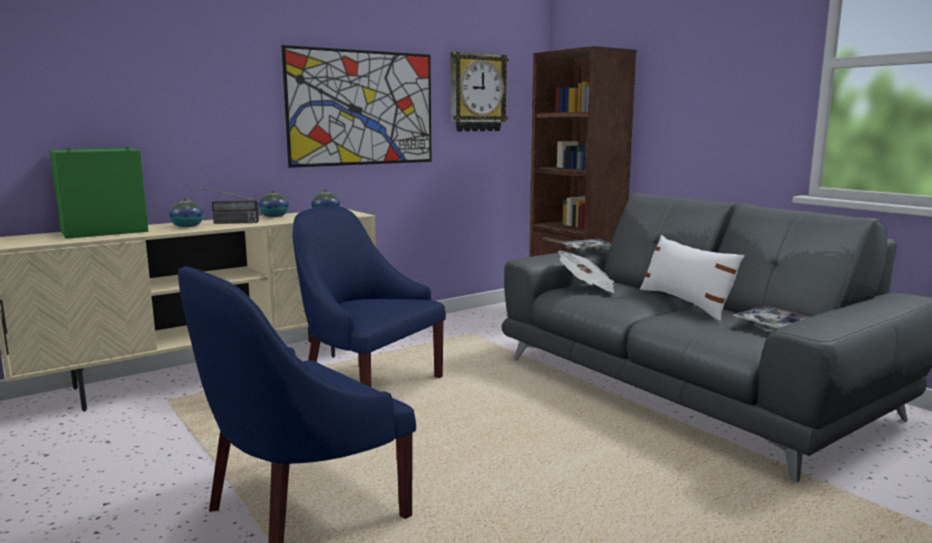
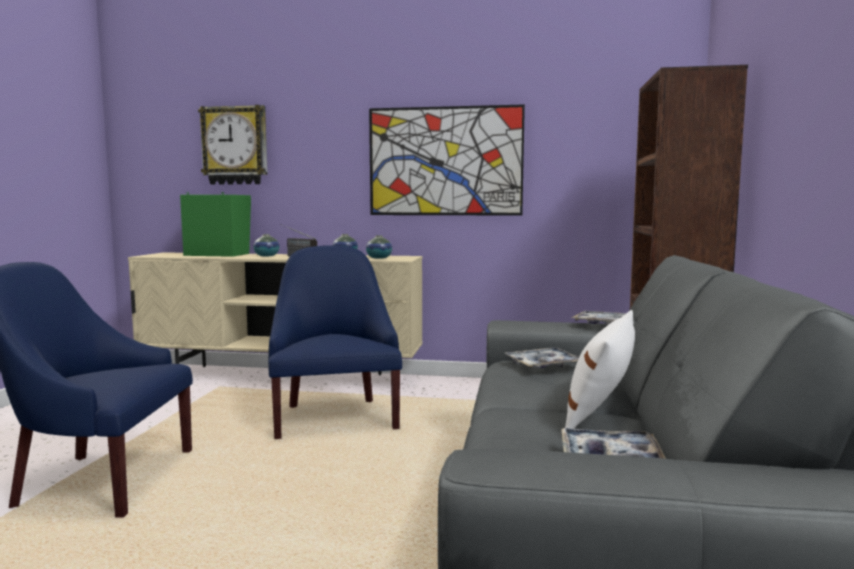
camera: 45 degrees right, 5 degrees down
wall clock [451,52,509,132] -> wall clock moved to [198,105,268,185]
newspaper [558,251,614,293] -> tray [504,347,579,368]

